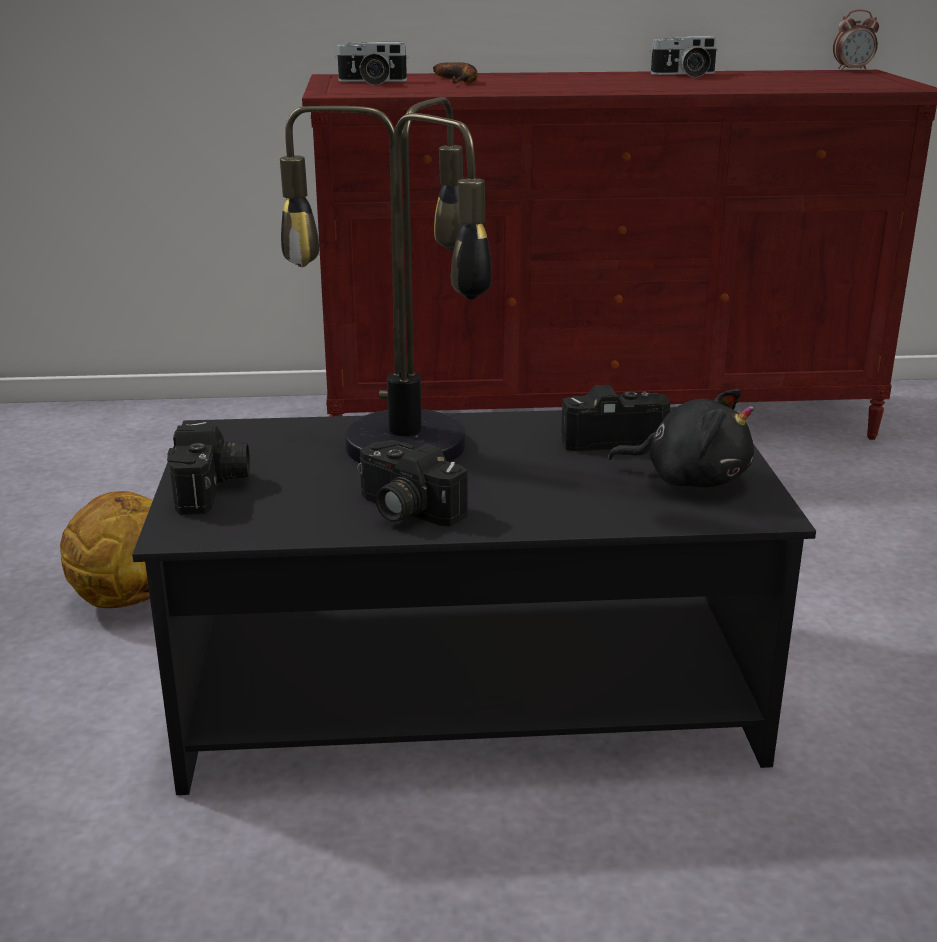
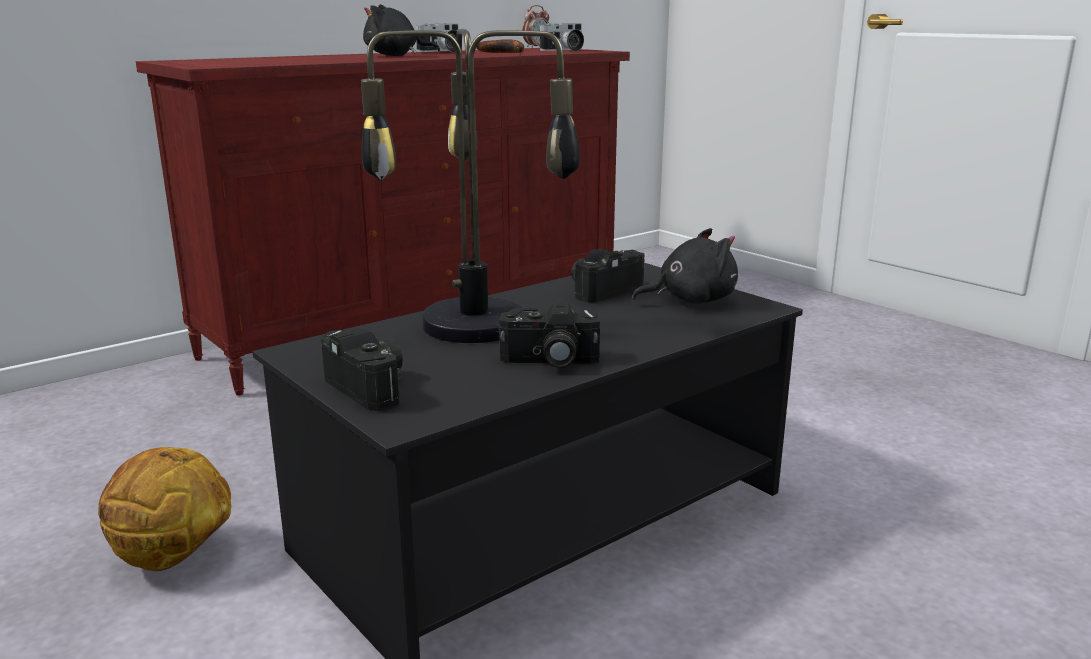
camera: 35 degrees left, 5 degrees down
camera [335,42,409,85] -> camera moved to [540,23,584,51]
banana [433,62,477,83] -> banana moved to [476,39,524,53]
none -> black plush toy [363,4,440,56]

